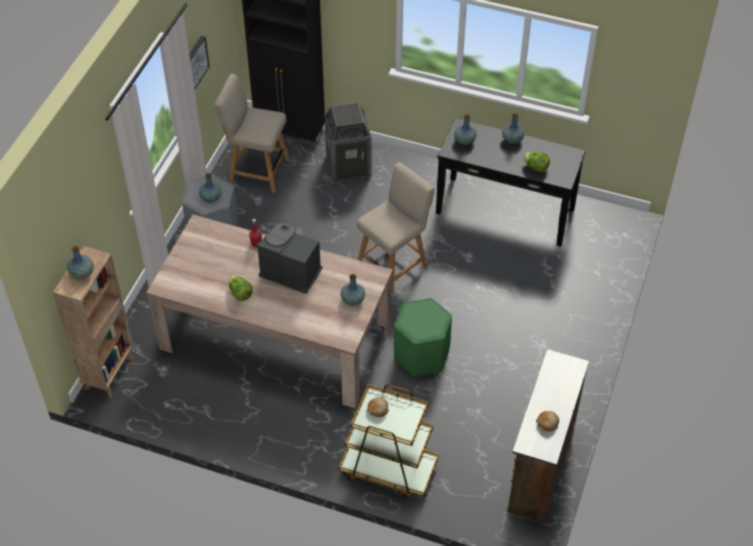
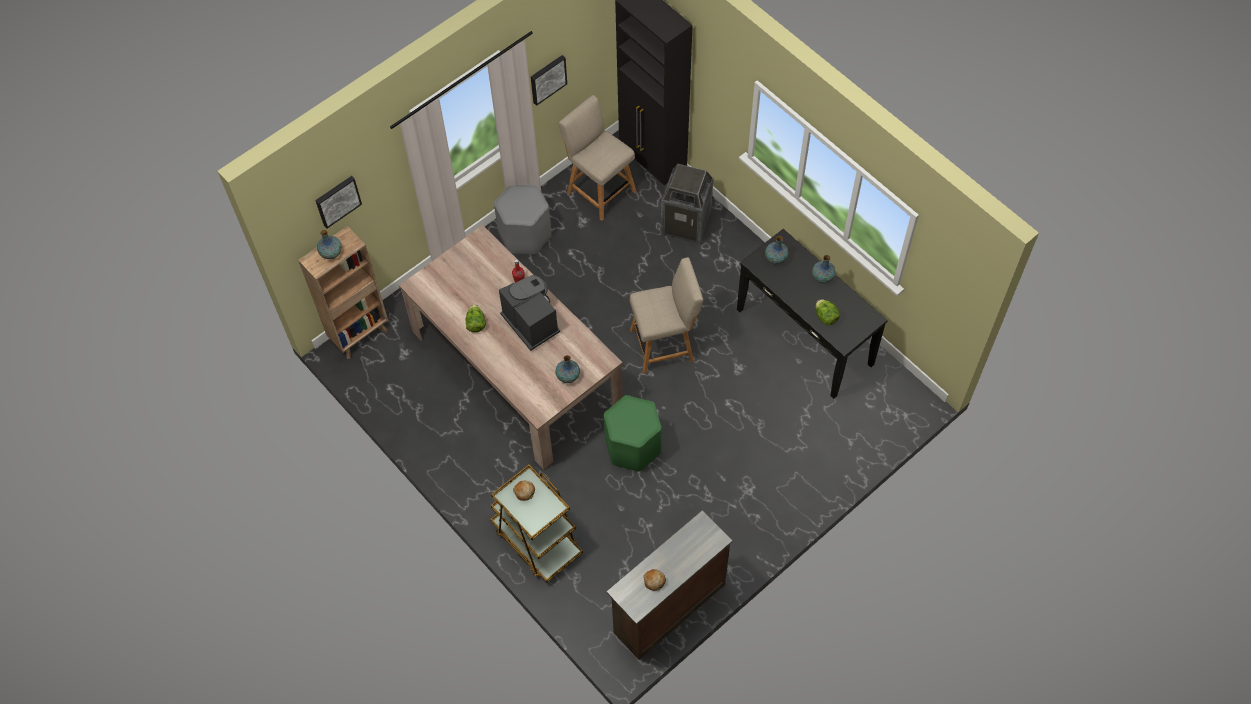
camera: 30 degrees right, 10 degrees up
vase [199,173,222,202] -> none
none -> picture [315,176,362,228]

